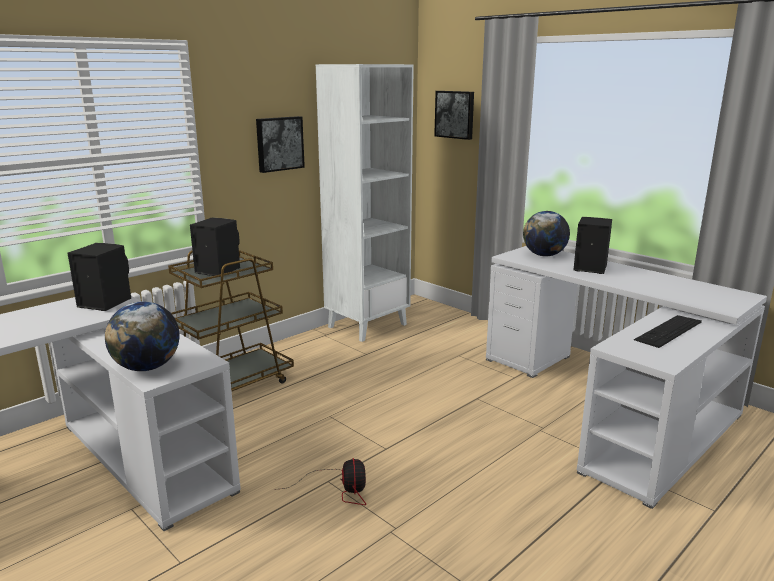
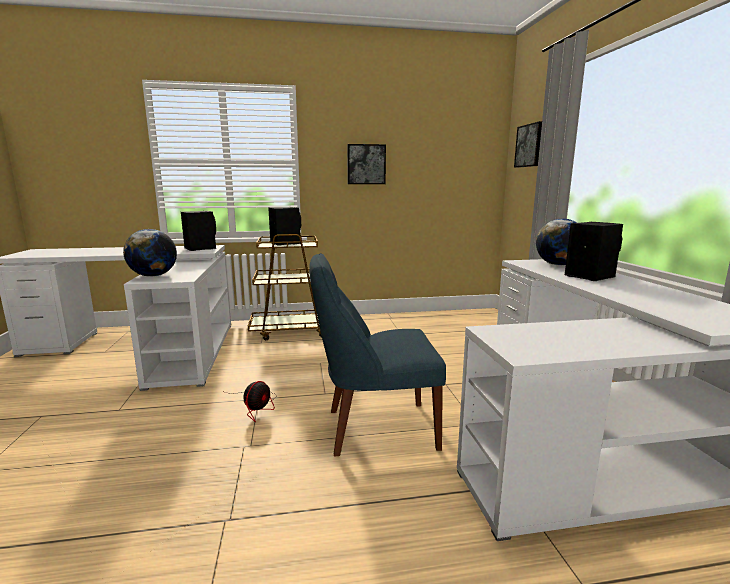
camera: 35 degrees right, 5 degrees down
white bookcase [316,64,414,342] -> none
keyboard [634,315,702,348] -> none
none -> blue chair [309,253,446,456]

